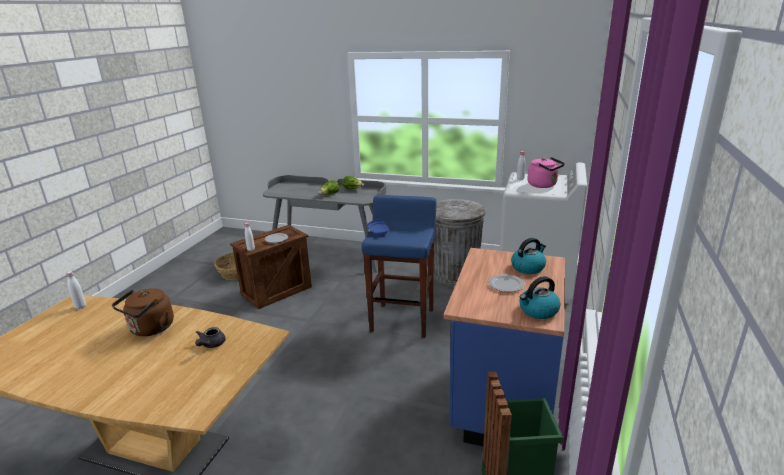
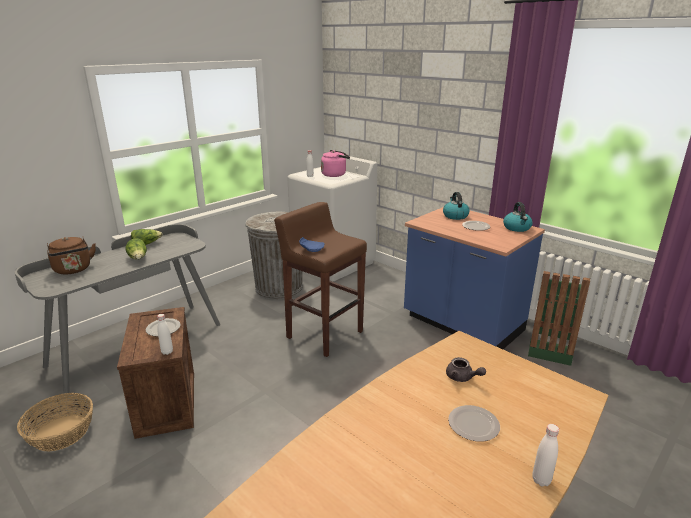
camera: 65 degrees left, 0 degrees up
white bottle [66,271,86,310] -> white bottle moved to [532,424,559,486]
brown kettle [112,288,174,336] -> brown kettle moved to [47,236,96,274]
blue stool [362,195,437,338] -> brown stool [274,202,367,357]
none -> plate [448,405,500,442]

